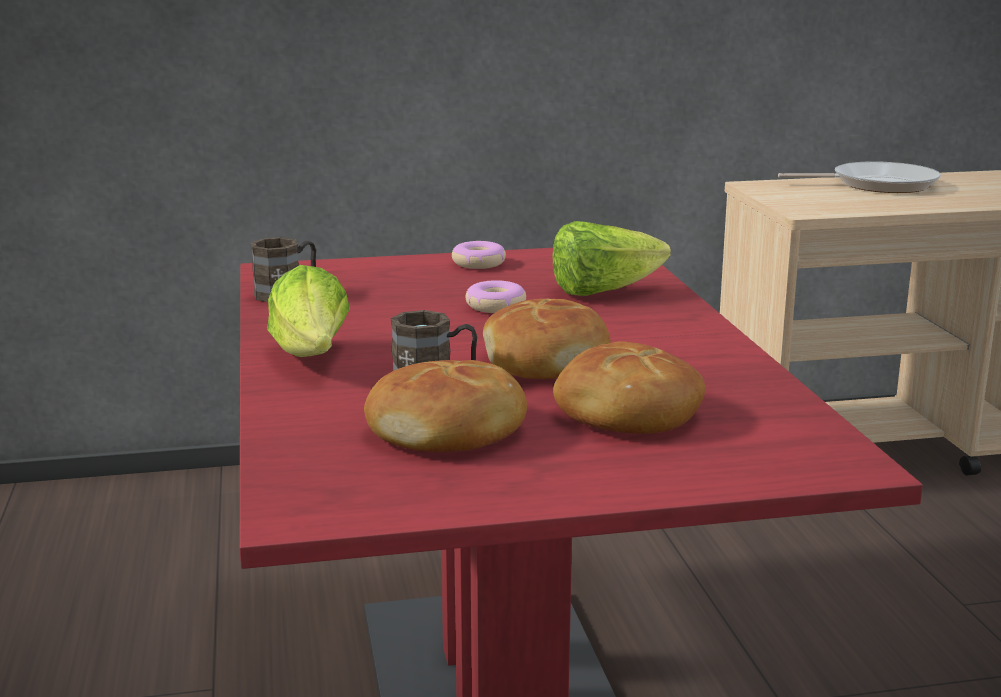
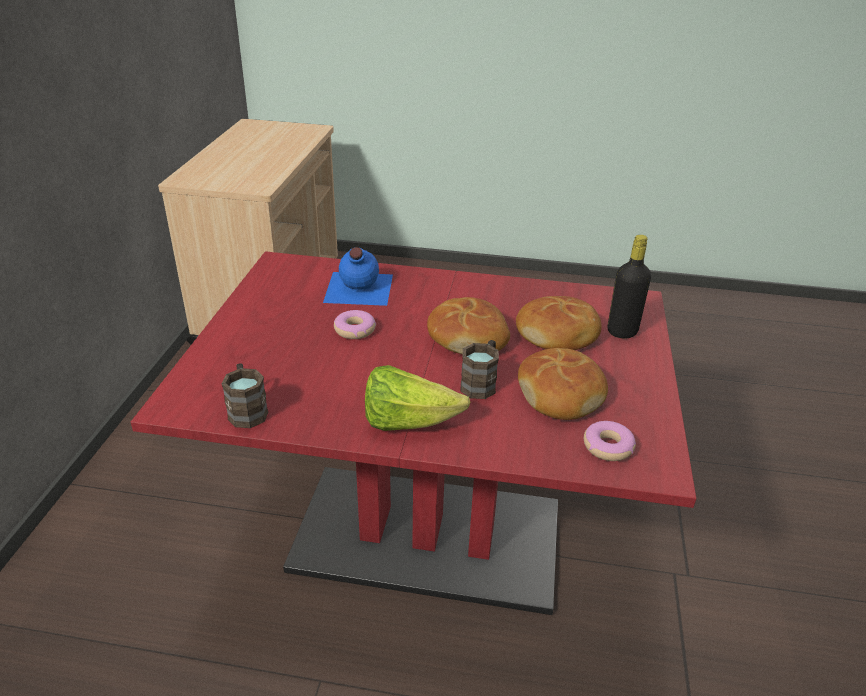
camera: 70 degrees left, 15 degrees up
donut [452,241,506,269] -> donut moved to [584,421,636,461]
lettuce [553,221,671,296] -> blue bottle [323,247,393,306]
frying pan [778,161,941,193] -> none
none -> black bottle [608,235,651,338]

